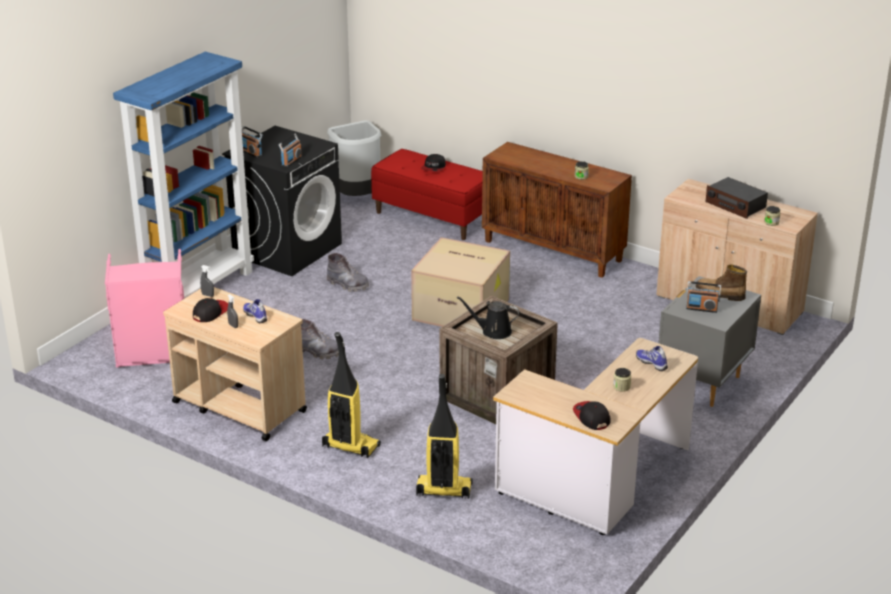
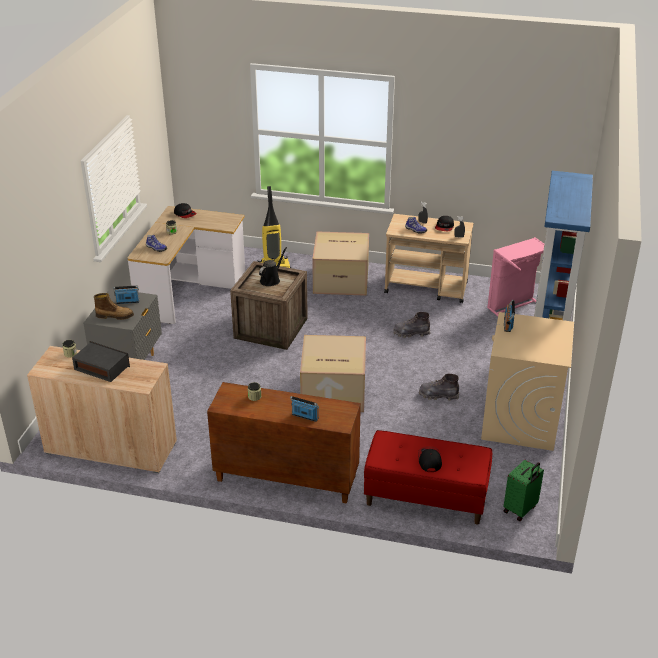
camera: 160 degrees right, 5 degrees up
black washing machine [222,126,342,276] -> beige washing machine [481,312,574,451]
radio [242,126,263,158] -> radio moved to [290,396,319,422]
vacuum cleaner [322,332,381,458] -> cardboard box [312,231,369,296]
grey trash can [327,120,381,196] -> green suitcase [504,460,544,521]
black watering can [456,296,520,339] -> black watering can turned 45 degrees counterclockwise [259,247,287,286]

